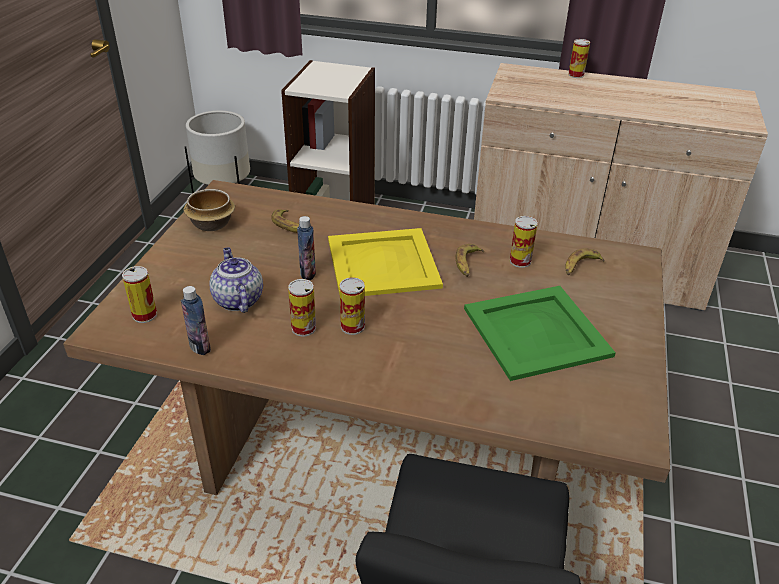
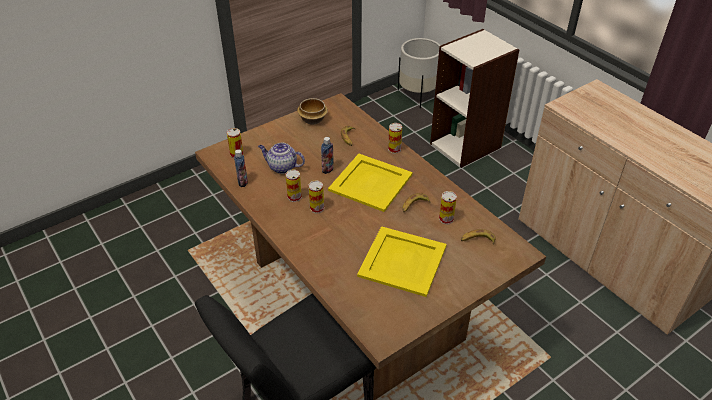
camera: 40 degrees right, 5 degrees up
teapot [209,248,263,313] -> teapot turned 90 degrees counterclockwise [258,143,305,174]
green tray [464,286,616,381] -> yellow tray [357,226,447,297]
can [568,39,590,78] -> can moved to [388,123,402,154]

